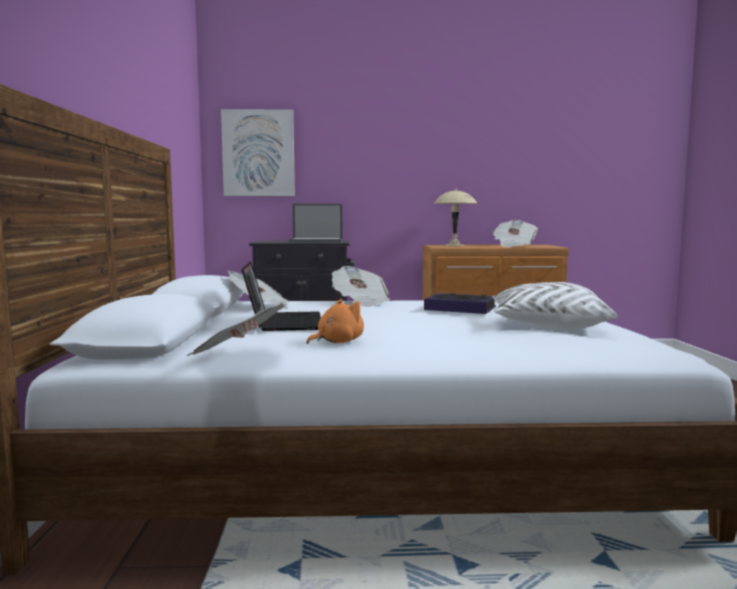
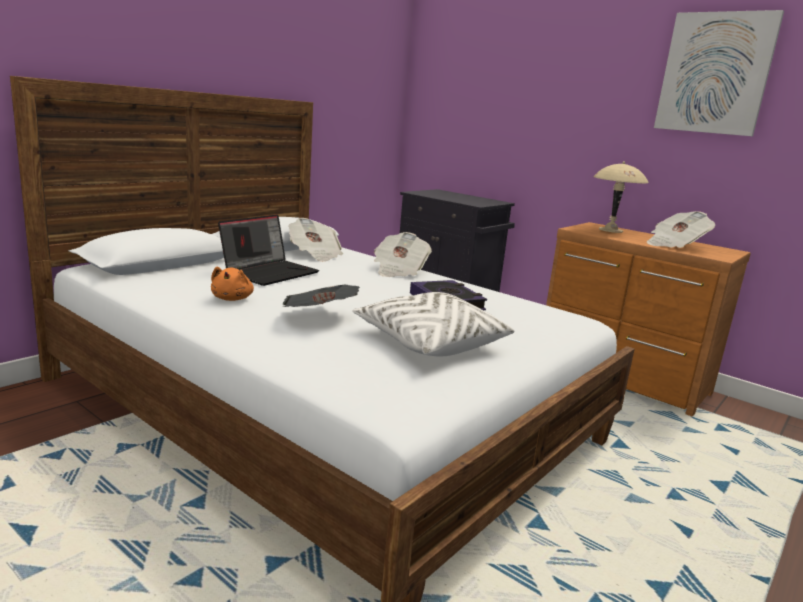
camera: 40 degrees right, 10 degrees up
newspaper [187,302,285,356] -> newspaper moved to [282,285,360,307]
picture [221,109,295,196] -> picture moved to [654,10,784,136]
laptop [289,204,343,243] -> none
orange plush toy [307,299,364,344] -> orange plush toy turned 90 degrees clockwise [211,267,254,301]

